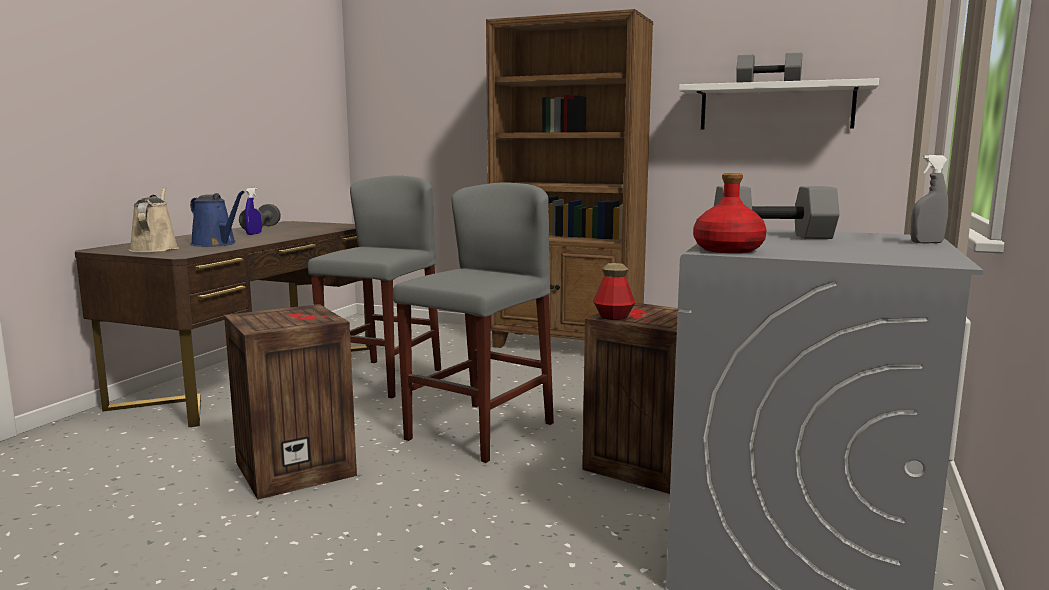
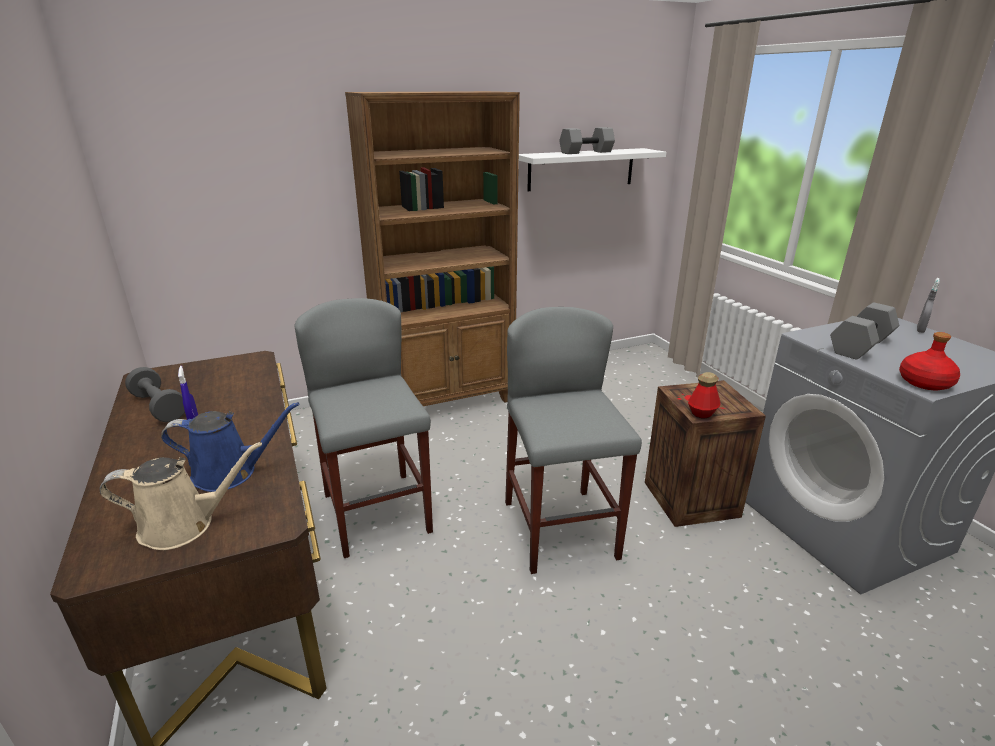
camera: 45 degrees left, 15 degrees up
beige watering can [128,187,179,252] -> beige watering can turned 135 degrees clockwise [99,442,262,550]
crate [224,304,357,500] -> none

